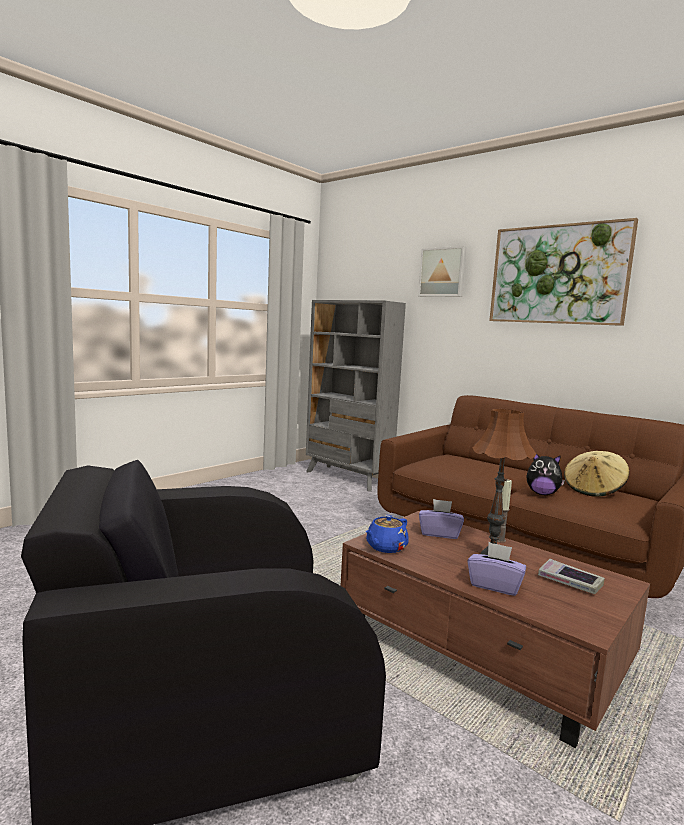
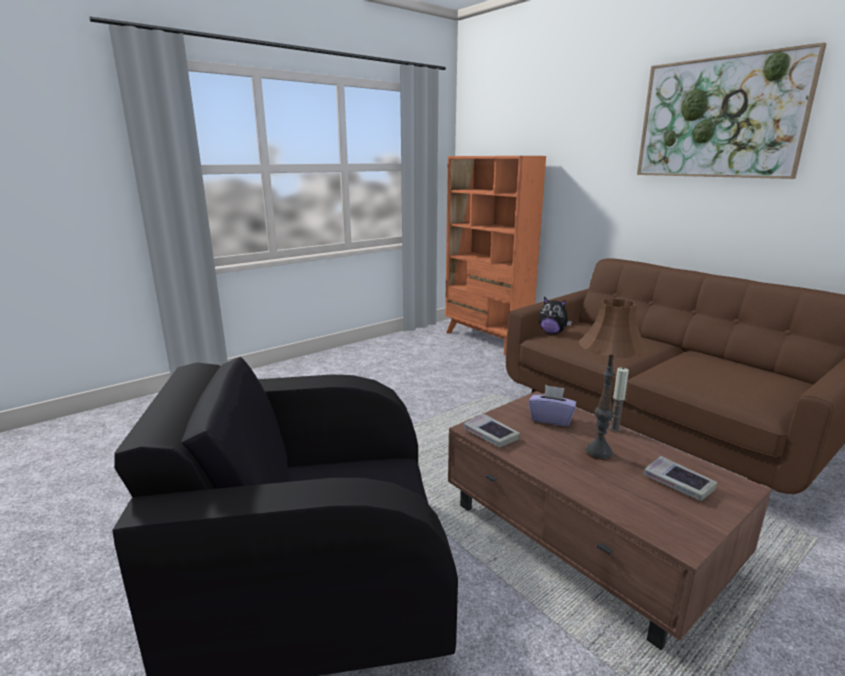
camera: 10 degrees right, 10 degrees up
grey bookcase [306,300,406,491] -> orange bookcase [445,156,546,355]
blue teapot [365,515,409,553] -> book [463,414,520,447]
picture [418,246,467,297] -> none
purple tissue box [467,542,526,596] -> none
plush toy [526,454,565,495] -> plush toy moved to [539,297,572,334]
beige hat [564,451,629,497] -> none

